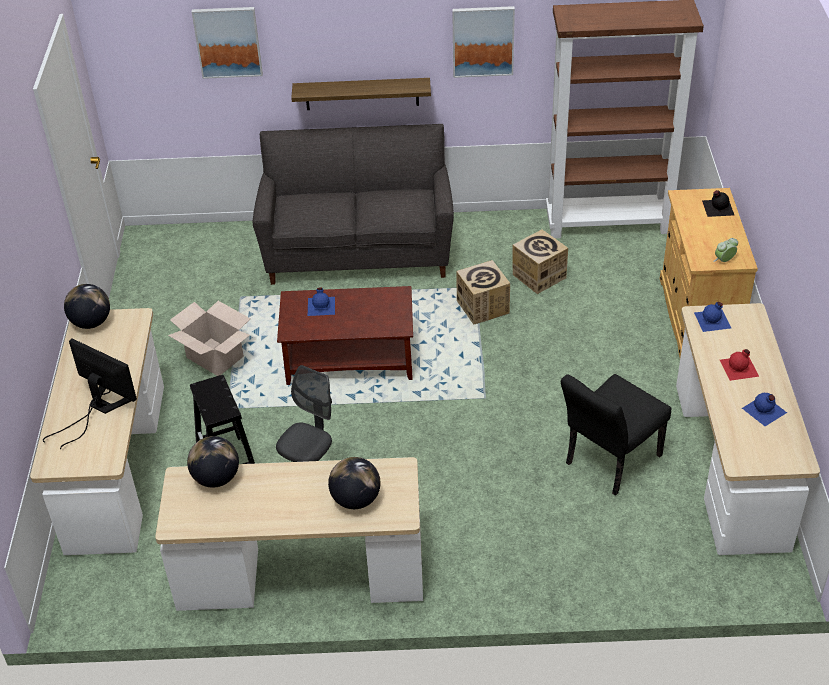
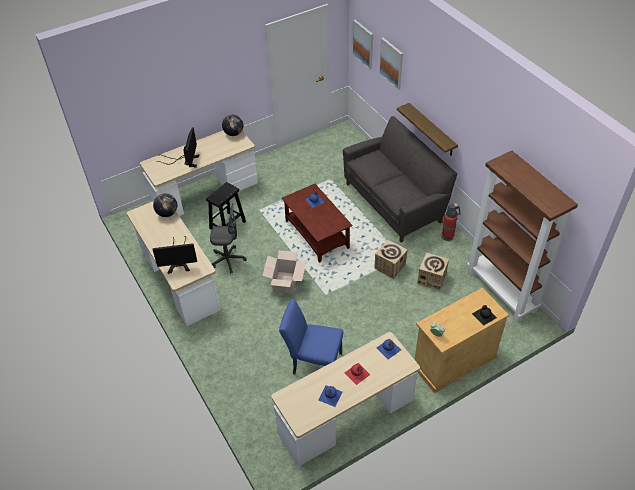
camera: 60 degrees right, 5 degrees up
cardboard box [168,301,251,376] -> cardboard box moved to [262,250,306,294]
globe [328,457,381,509] -> monitor [153,236,197,274]
picture [452,6,515,78] -> picture moved to [352,20,373,69]
black chair [561,374,671,496] -> blue chair [279,299,343,374]
none -> fire extinguisher [441,203,461,241]

